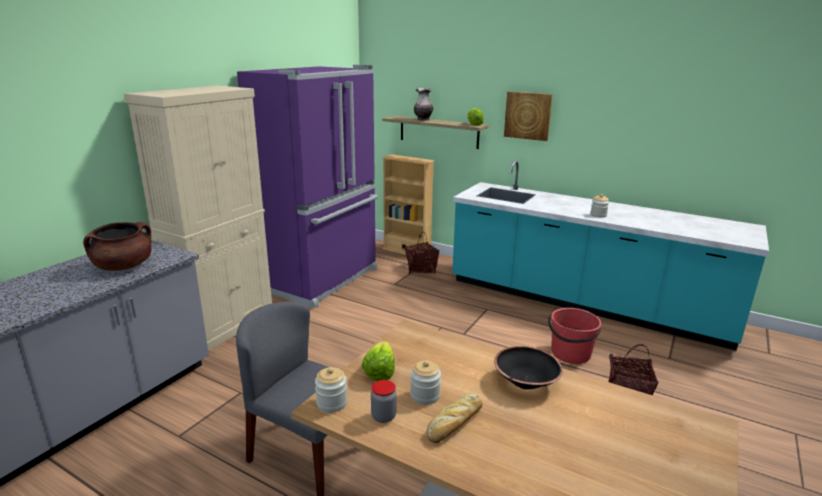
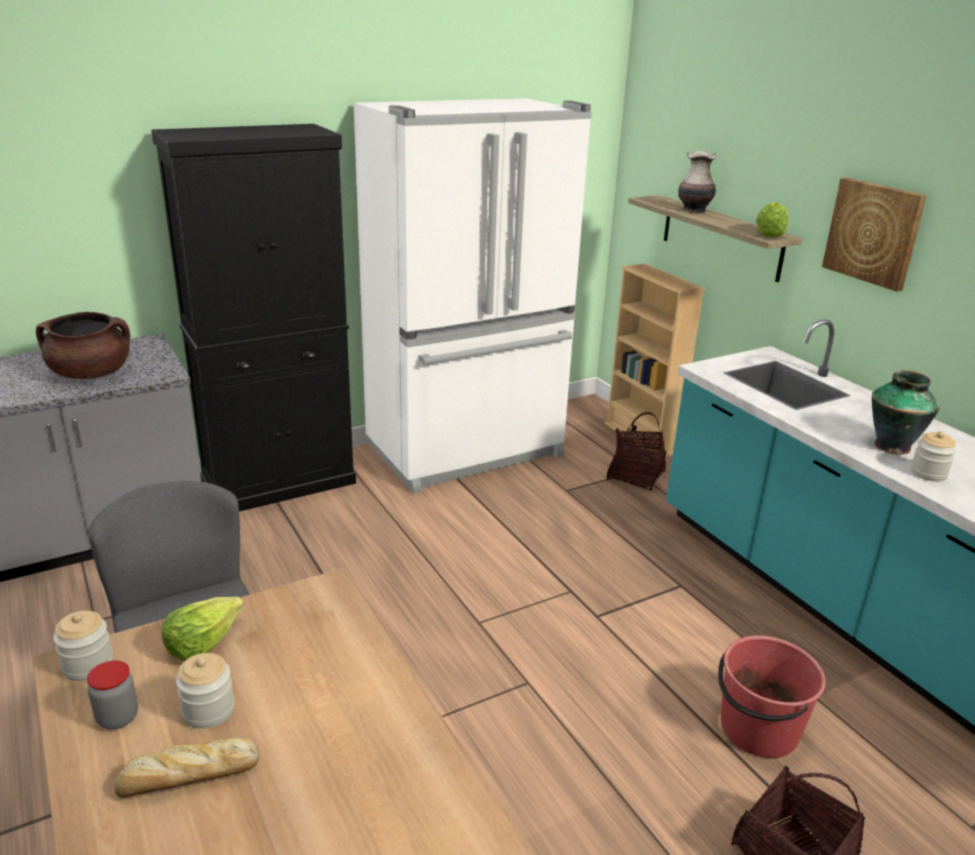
camera: 30 degrees right, 5 degrees up
beige cabinet [124,85,272,351] -> black cabinet [151,124,356,512]
purple fridge [237,65,378,308] -> white fridge [354,98,592,494]
black bowl [494,346,563,390] -> none
none -> vase [872,370,940,455]

